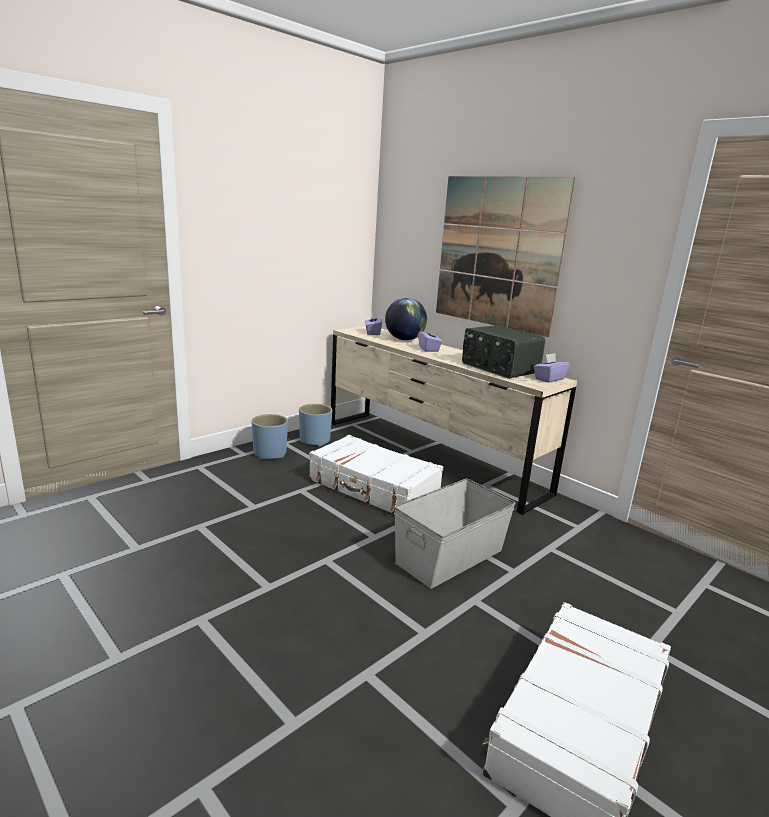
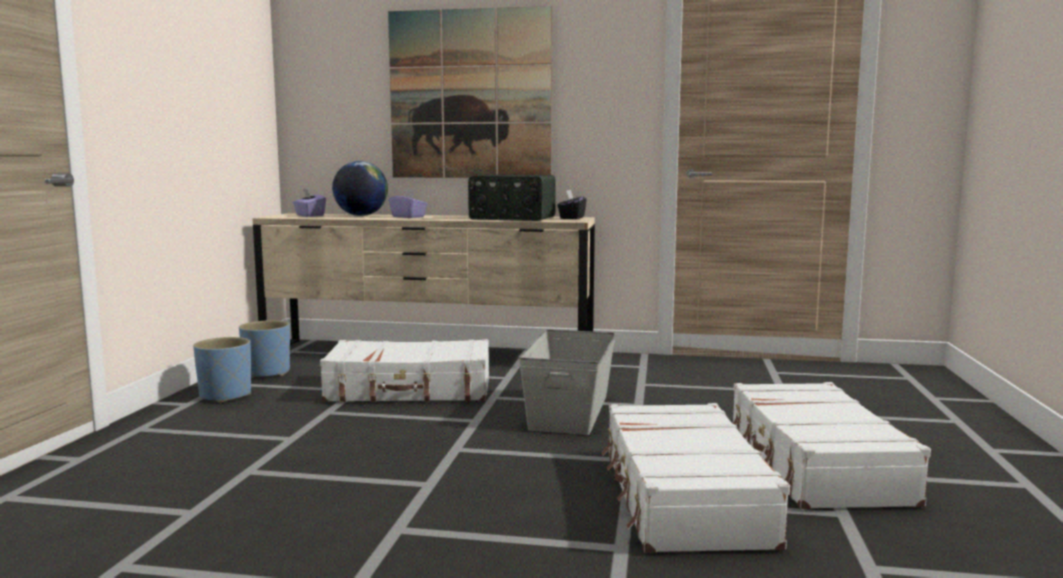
camera: 35 degrees left, 10 degrees down
purple tissue box [534,353,570,383] -> black tissue box [557,190,586,219]
none -> white suitcase [602,403,790,553]

